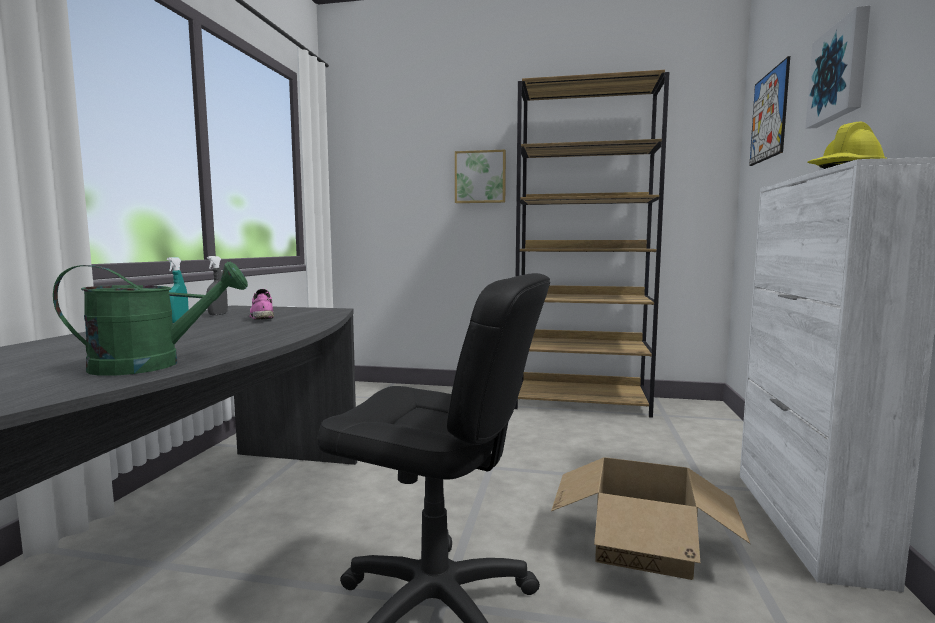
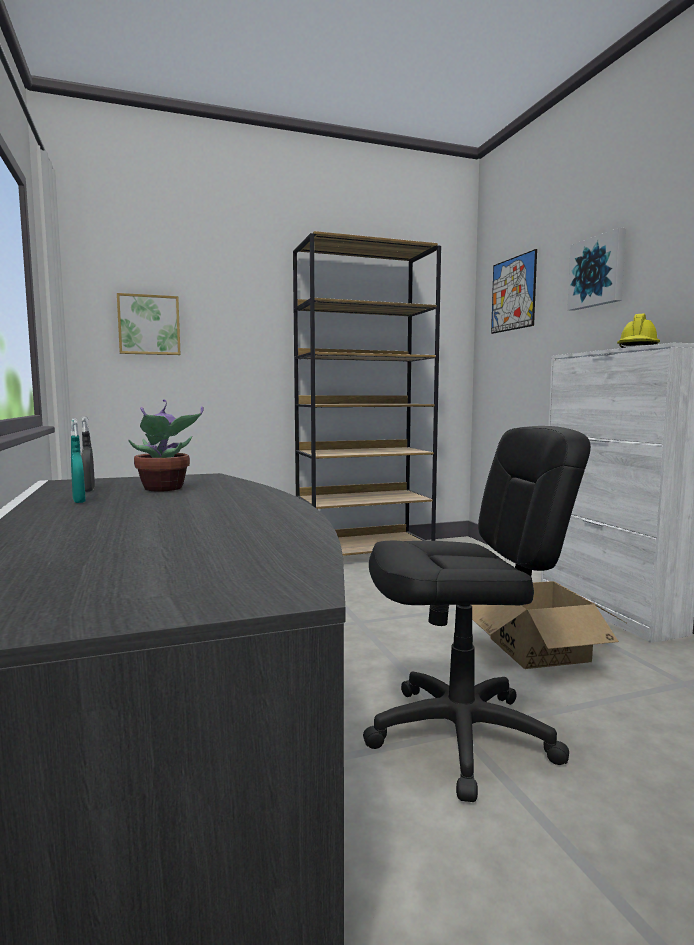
camera: 30 degrees left, 0 degrees up
green watering can [53,261,248,376] -> none
pink shoe [249,289,274,320] -> potted plant [128,399,204,491]
picture [455,150,506,203] -> picture moved to [117,293,181,355]

